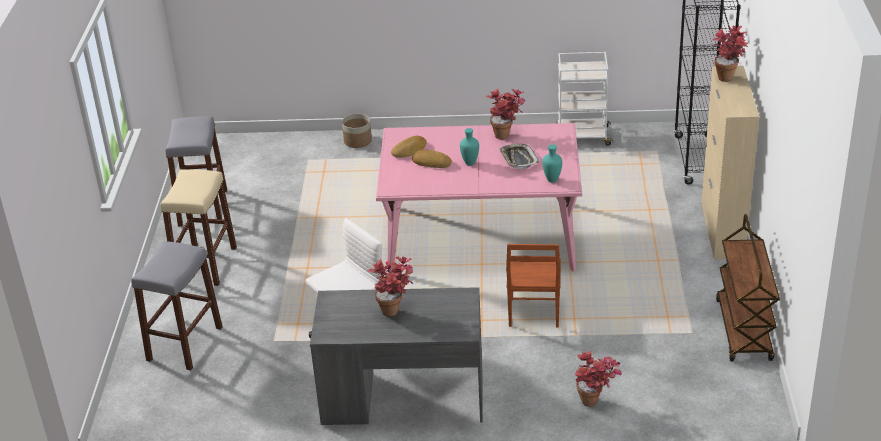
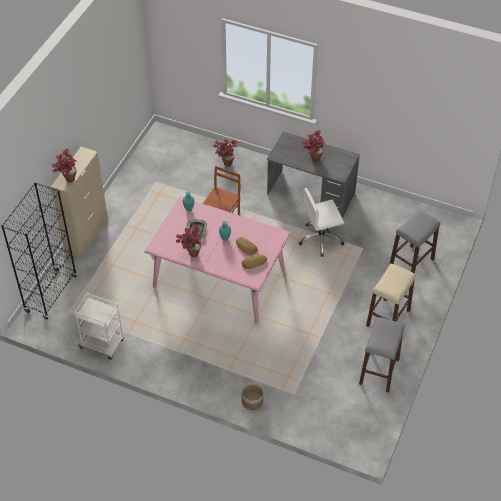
camera: 160 degrees left, 15 degrees up
brown cart [716,214,780,361] -> none

